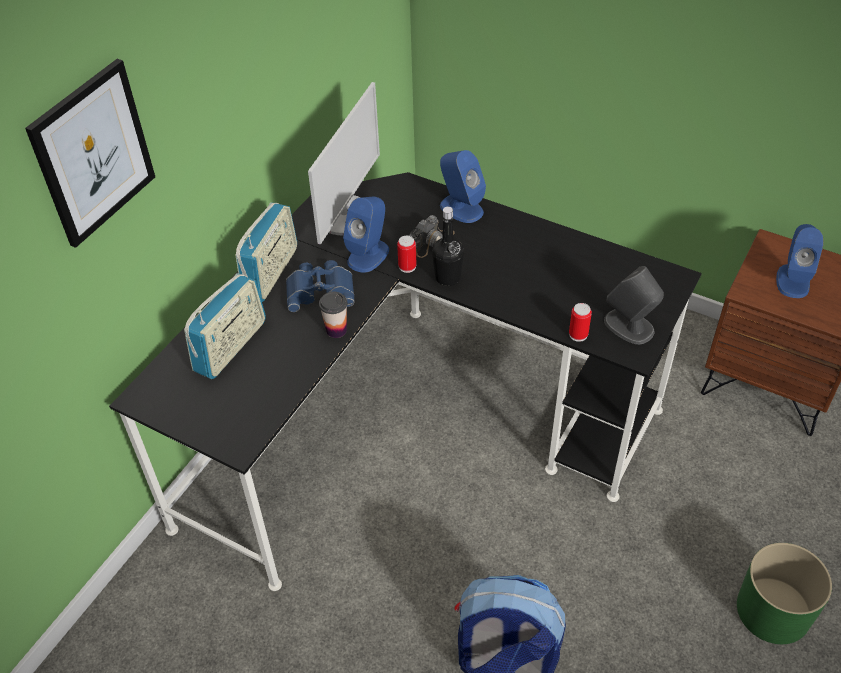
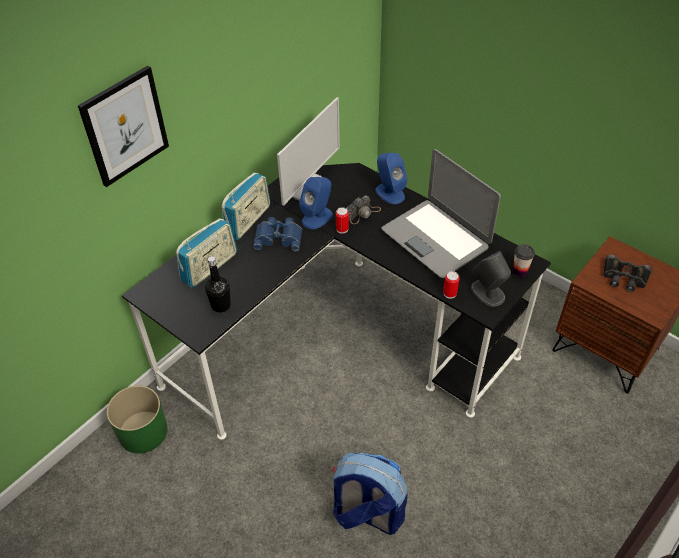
camera: 10 degrees right, 0 degrees up
cup [319,291,347,338] -> cup moved to [513,244,535,277]
black bottle [432,207,464,286] -> black bottle moved to [205,256,231,313]
green planter [737,543,832,644] -> green planter moved to [107,385,167,454]
blue speaker [776,224,823,298] -> black binoculars [603,254,652,292]
none -> laptop [381,149,501,278]

